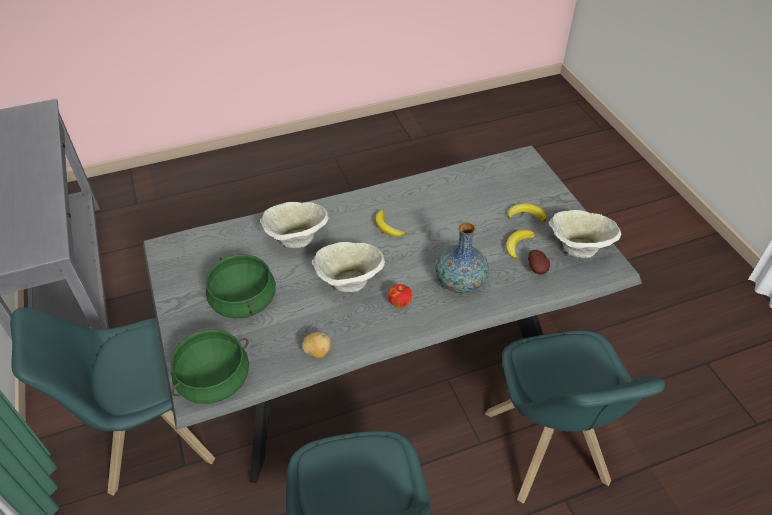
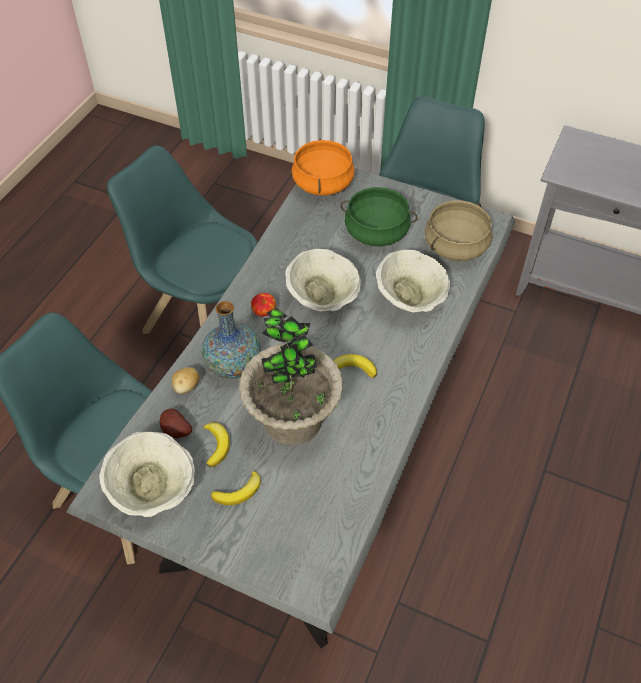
camera: 135 degrees right, 5 degrees up
green cooking pot [171,330,249,404] -> orange cooking pot [292,138,355,196]
potato [302,332,331,358] -> potato moved to [172,367,199,394]
none -> potted plant [239,307,343,446]
none -> beige cooking pot [425,200,492,261]

